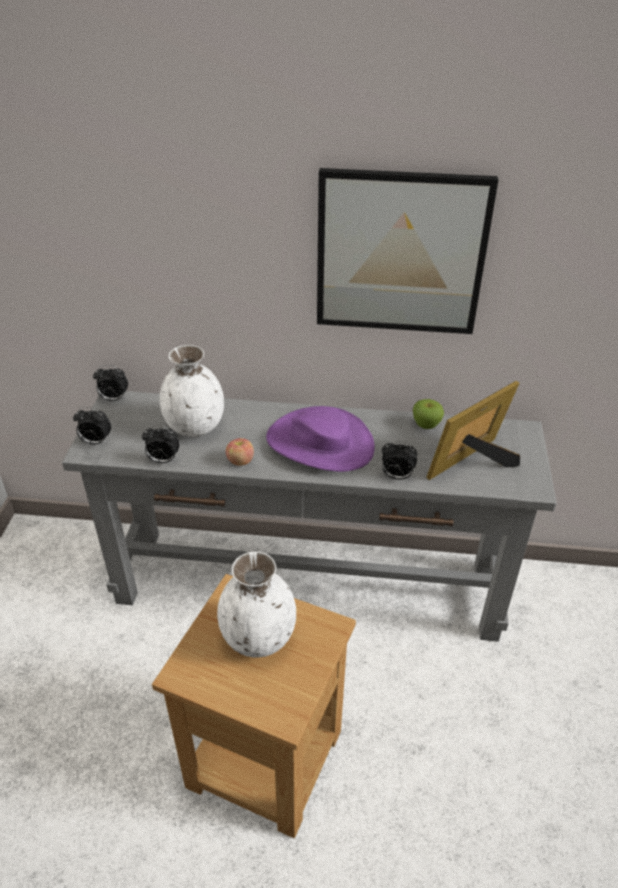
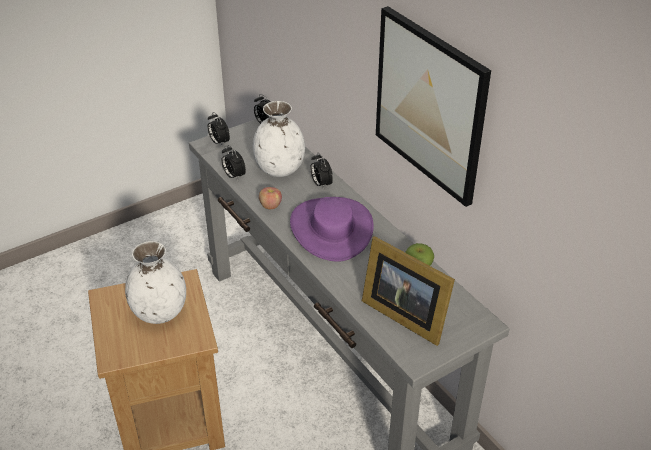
camera: 50 degrees right, 0 degrees up
alarm clock [382,441,417,480] -> alarm clock moved to [310,153,333,190]
picture frame [427,381,520,480] -> picture frame turned 150 degrees counterclockwise [362,236,455,346]

